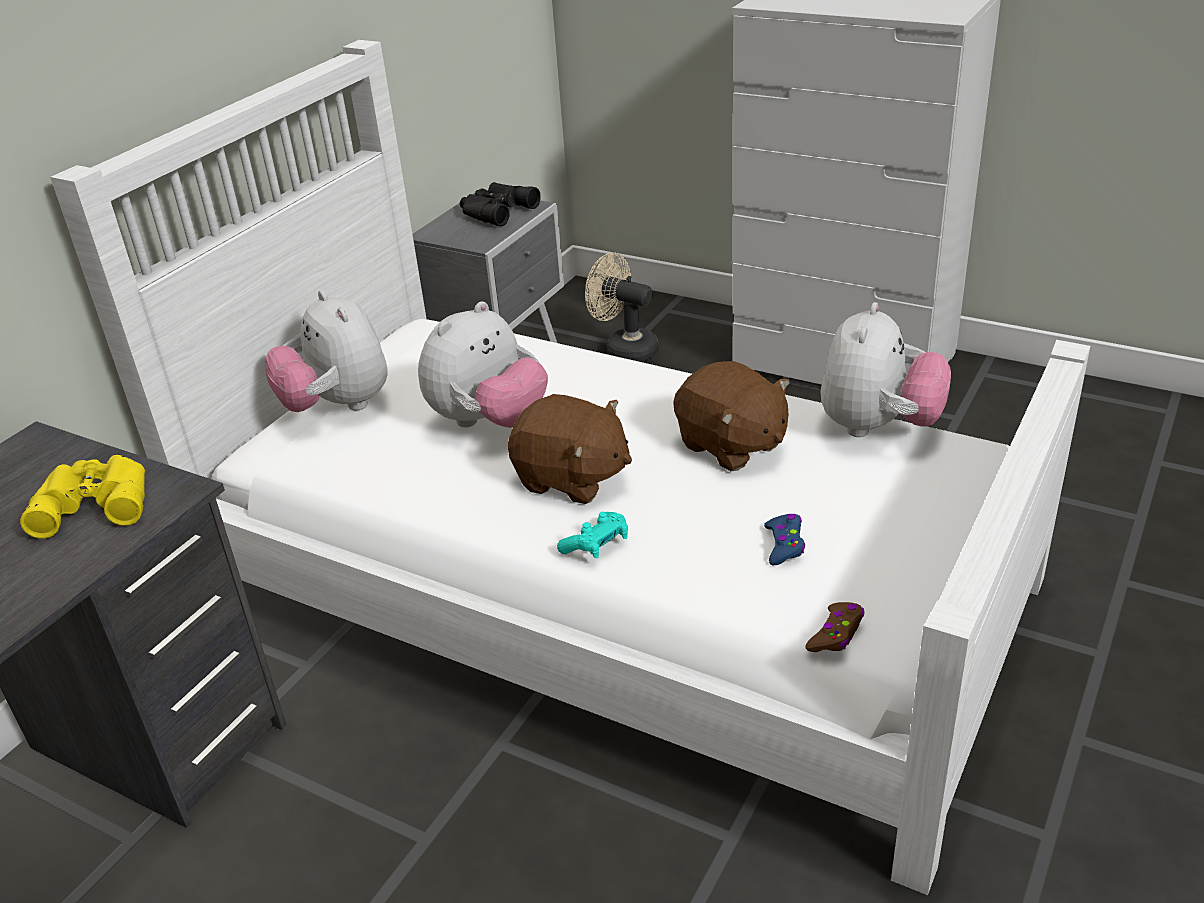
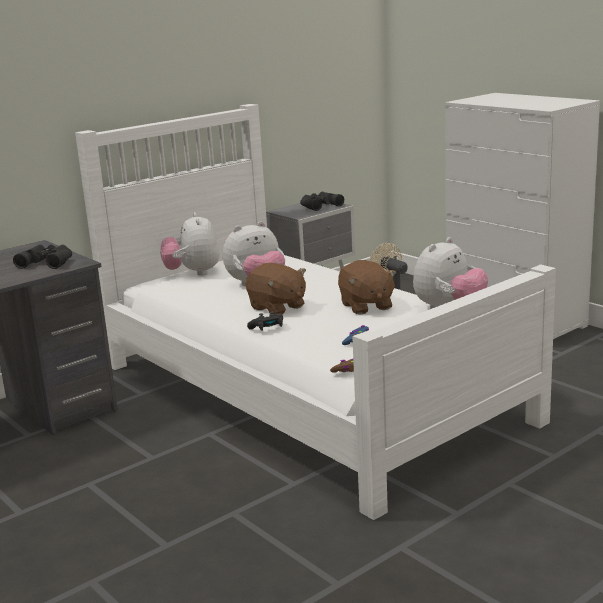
camera: 20 degrees right, 15 degrees down
yellow binoculars [20,455,145,539] -> black binoculars [13,245,72,269]
turquoise game controller [557,512,628,559] -> black game controller [247,311,283,331]

